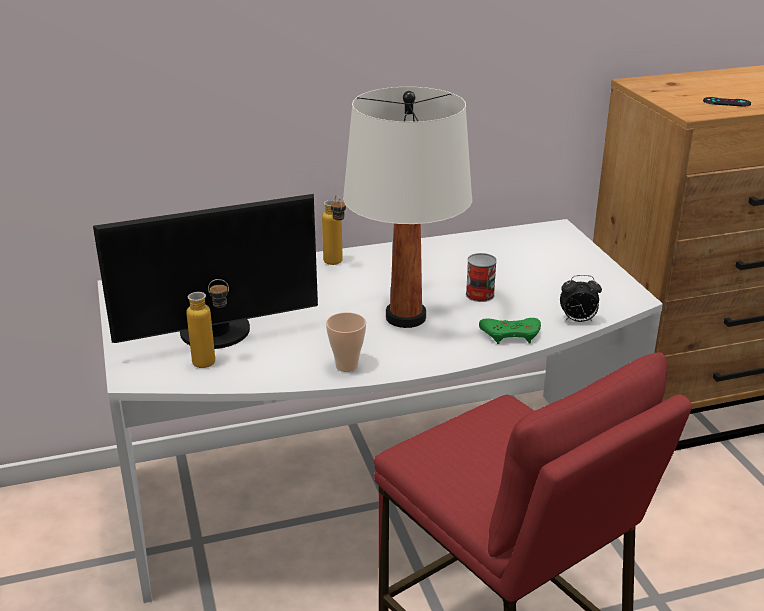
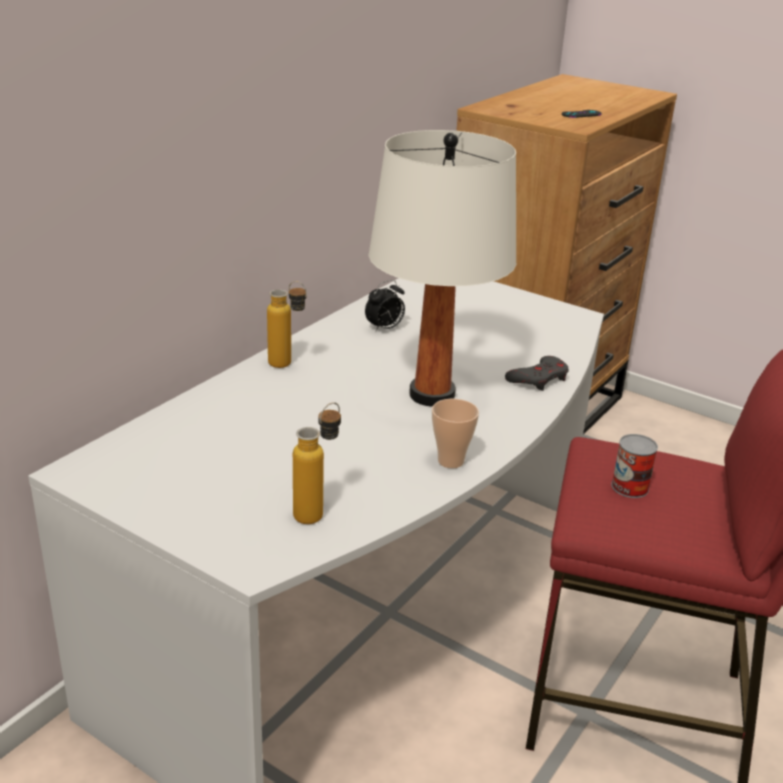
camera: 40 degrees left, 0 degrees up
monitor [93,194,318,349] -> none
can [466,253,497,302] -> can moved to [611,434,658,498]
green game controller [479,318,541,344] -> grey game controller [505,356,569,391]
alarm clock [560,275,602,322] -> alarm clock moved to [365,280,405,332]

